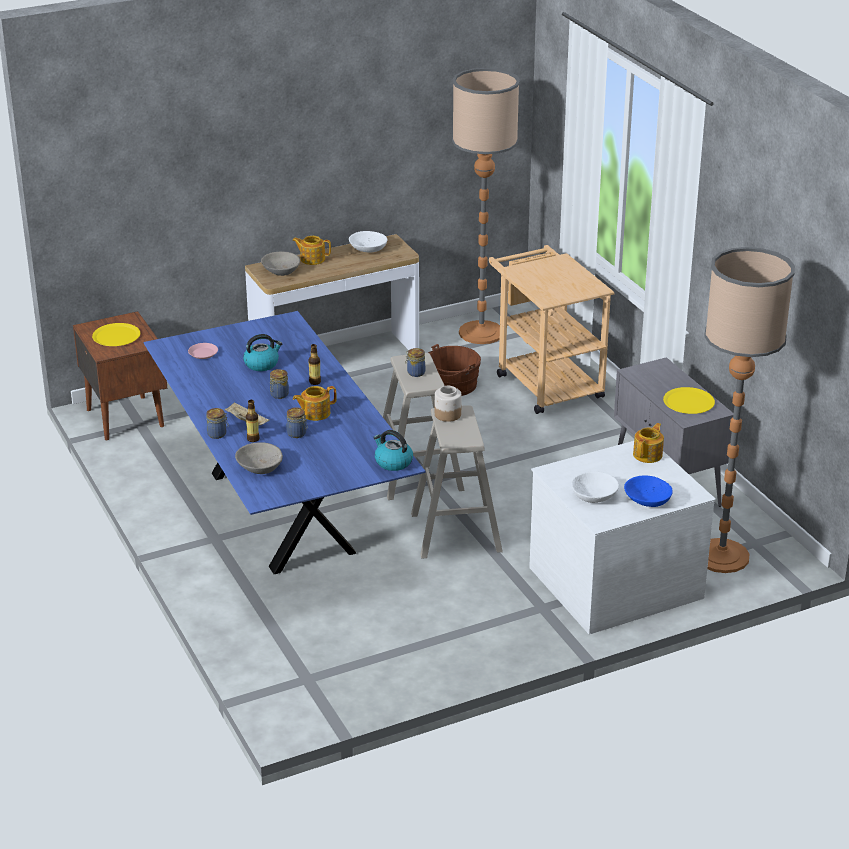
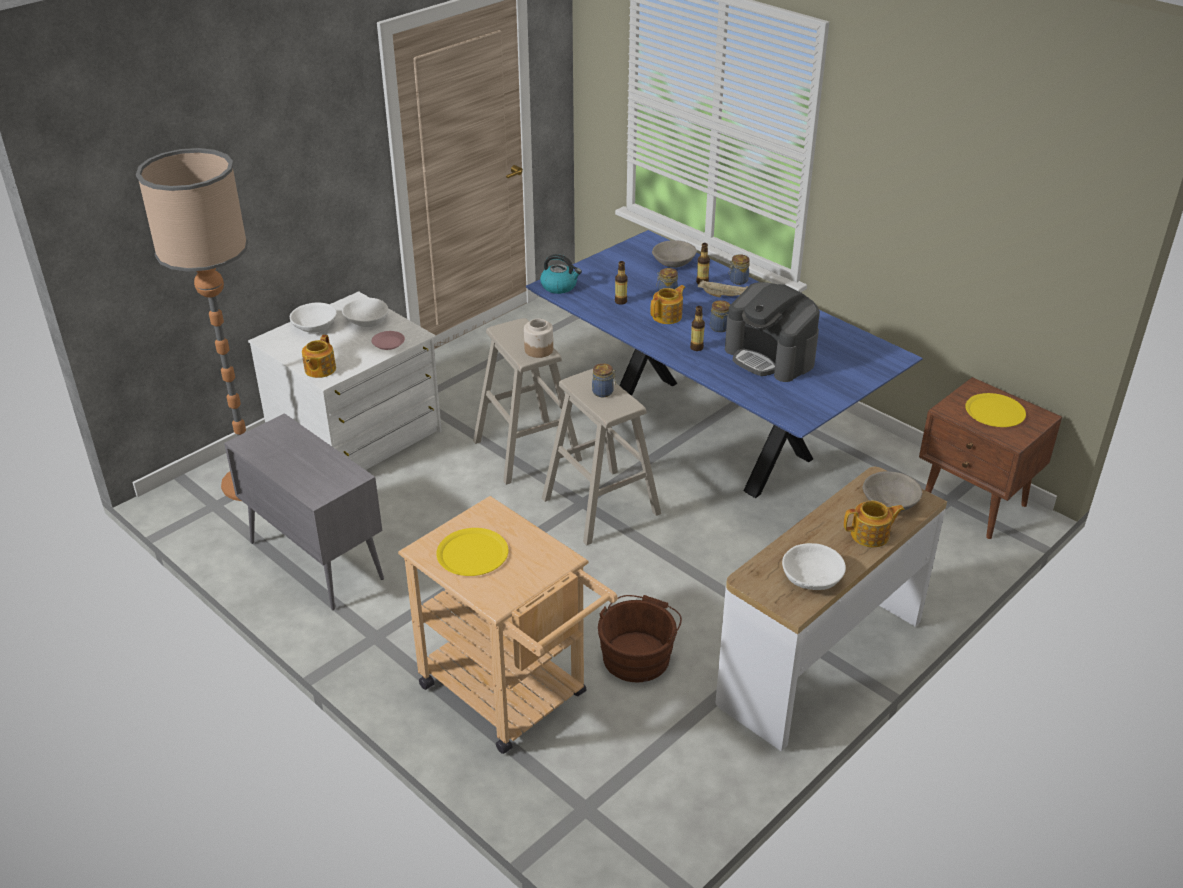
camera: 160 degrees right, 5 degrees up
pink plate [188,343,218,359] -> pink plate moved to [372,331,405,350]
kettle [243,334,282,371] -> coffee machine [725,282,820,382]
floor lamp [452,68,520,344] -> none
blue bowl [624,476,673,507] -> white bowl [290,302,337,332]
yellow plate [663,387,715,414] -> yellow plate moved to [436,528,509,576]
none -> bottle [615,261,628,305]

